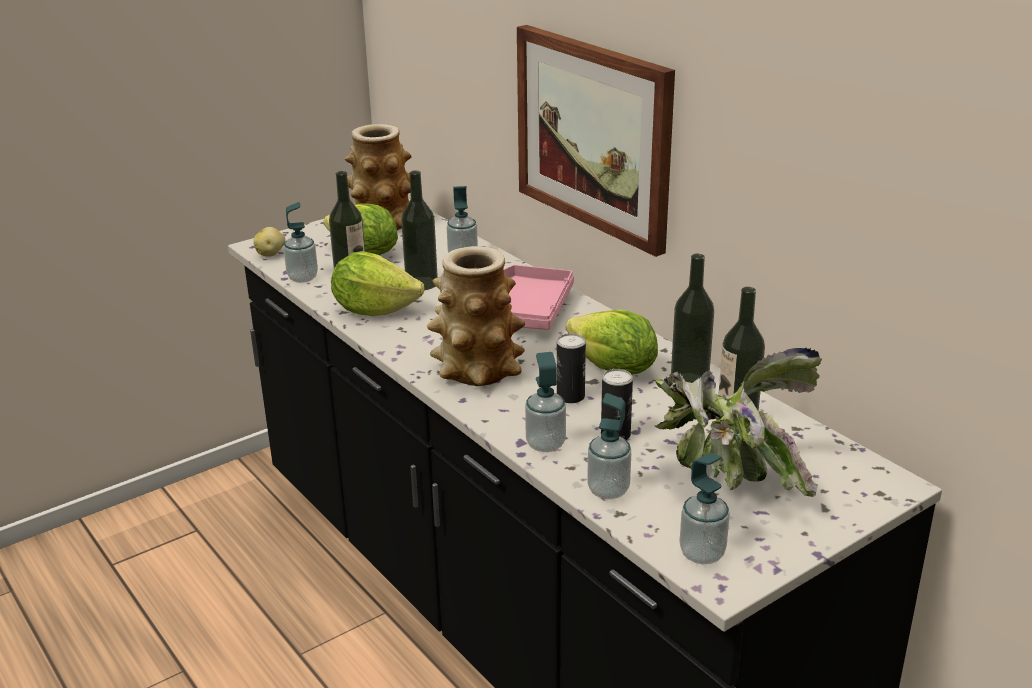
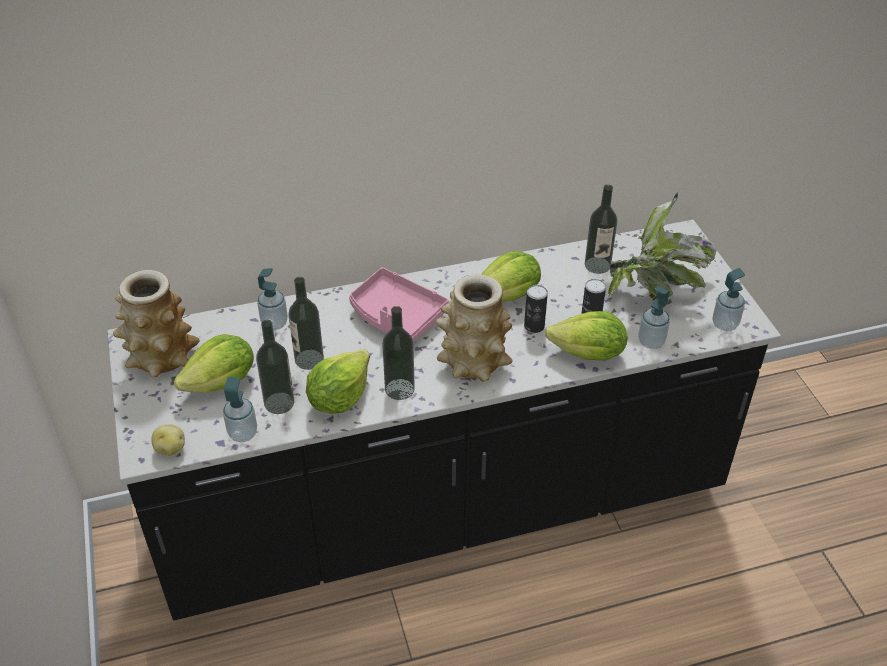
camera: 70 degrees left, 15 degrees up
picture [517,25,675,257] -> none
soap dispenser [525,352,566,452] -> lettuce [545,311,627,360]
bottle [671,254,714,383] -> bottle moved to [382,306,415,400]

